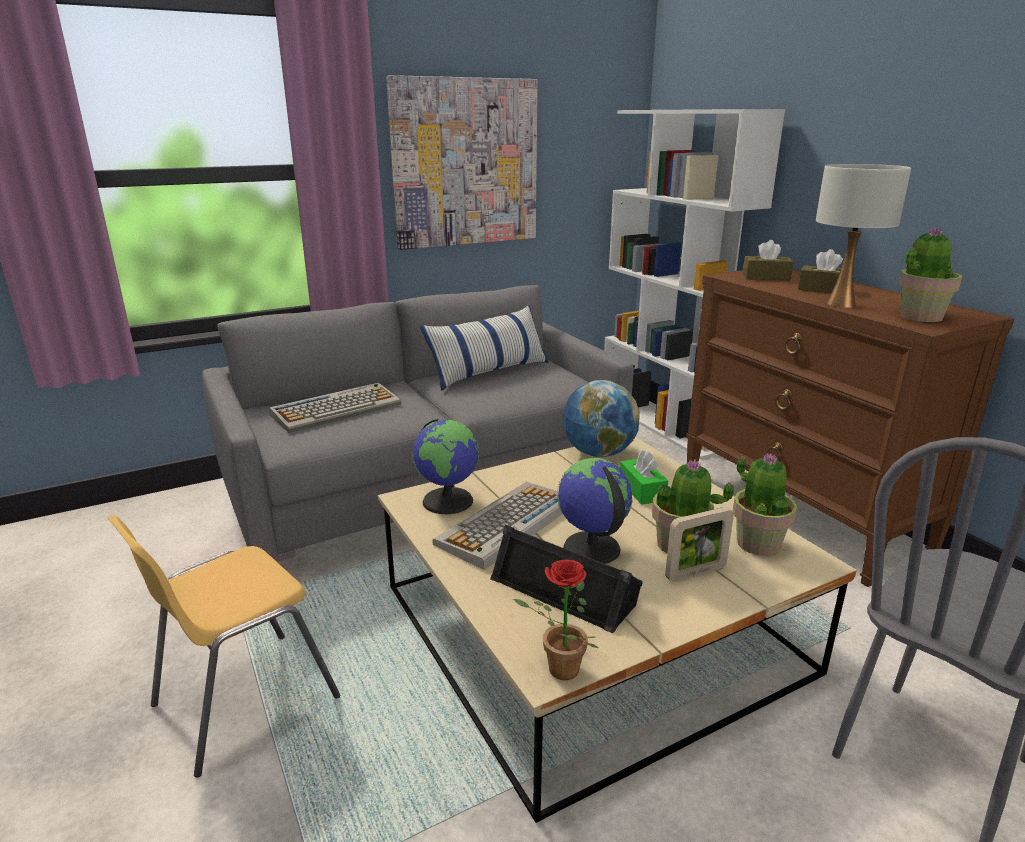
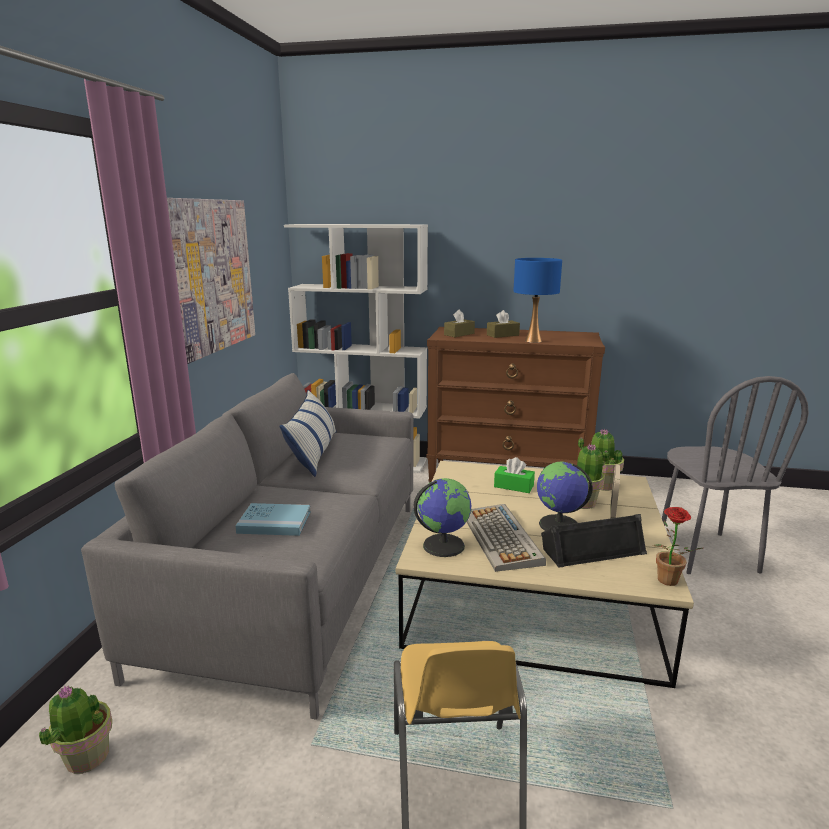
camera: 50 degrees left, 5 degrees down
keyboard [269,383,401,433] -> blue book [235,503,310,536]
globe [562,380,640,457] -> none
white table lamp [816,164,911,308] -> blue table lamp [513,258,562,343]
potted plant [899,228,962,322] -> potted plant moved to [39,685,112,774]

